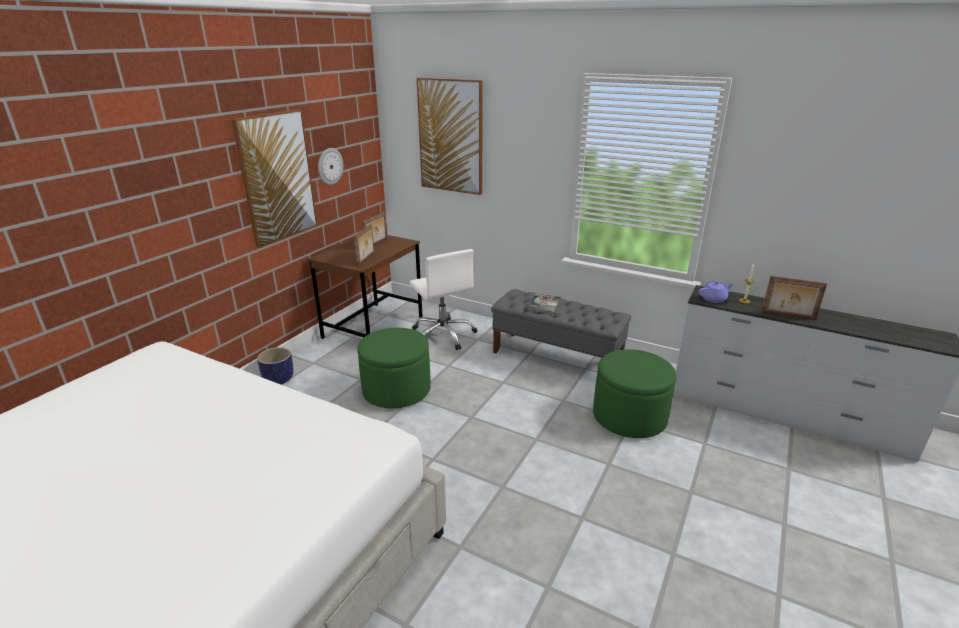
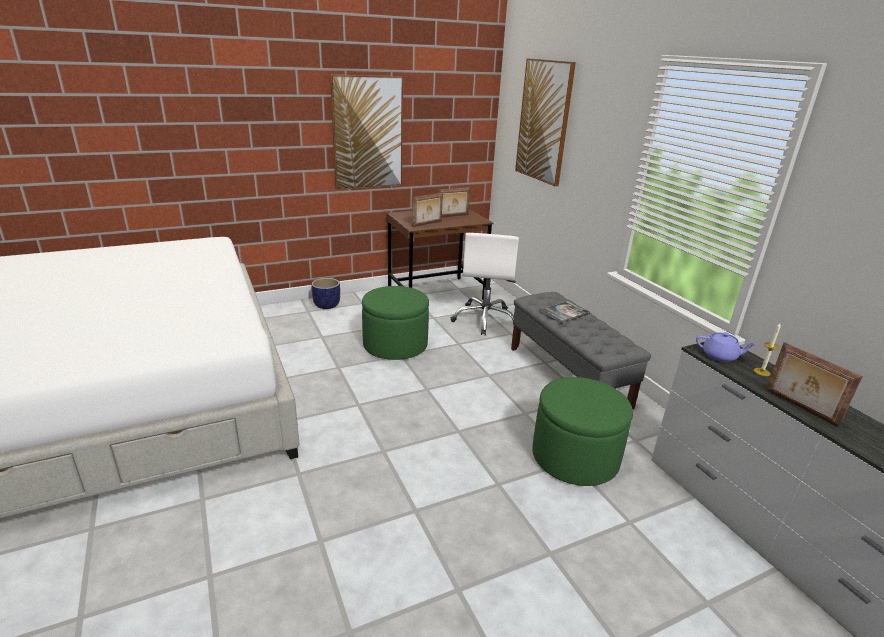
camera: 35 degrees right, 0 degrees up
wall clock [318,148,343,185] -> none

